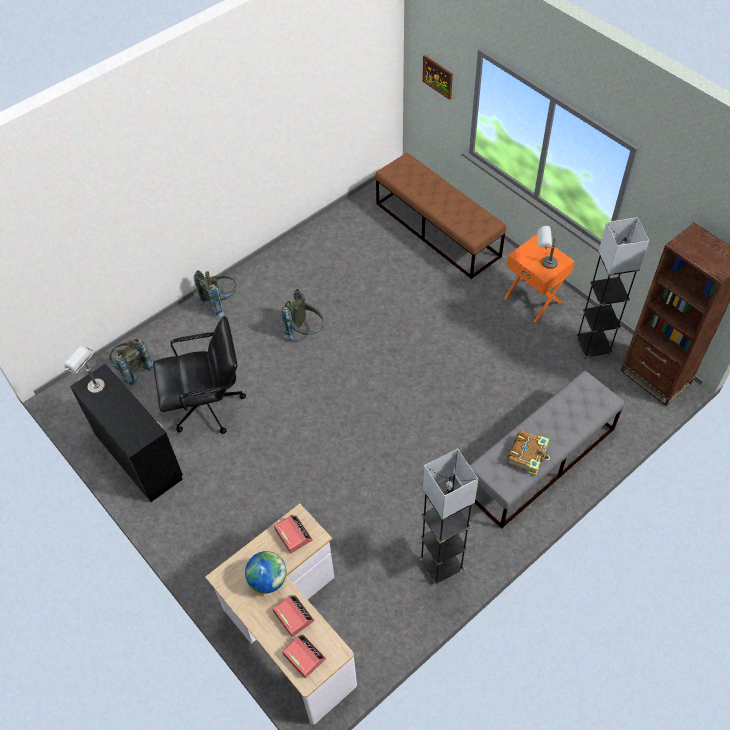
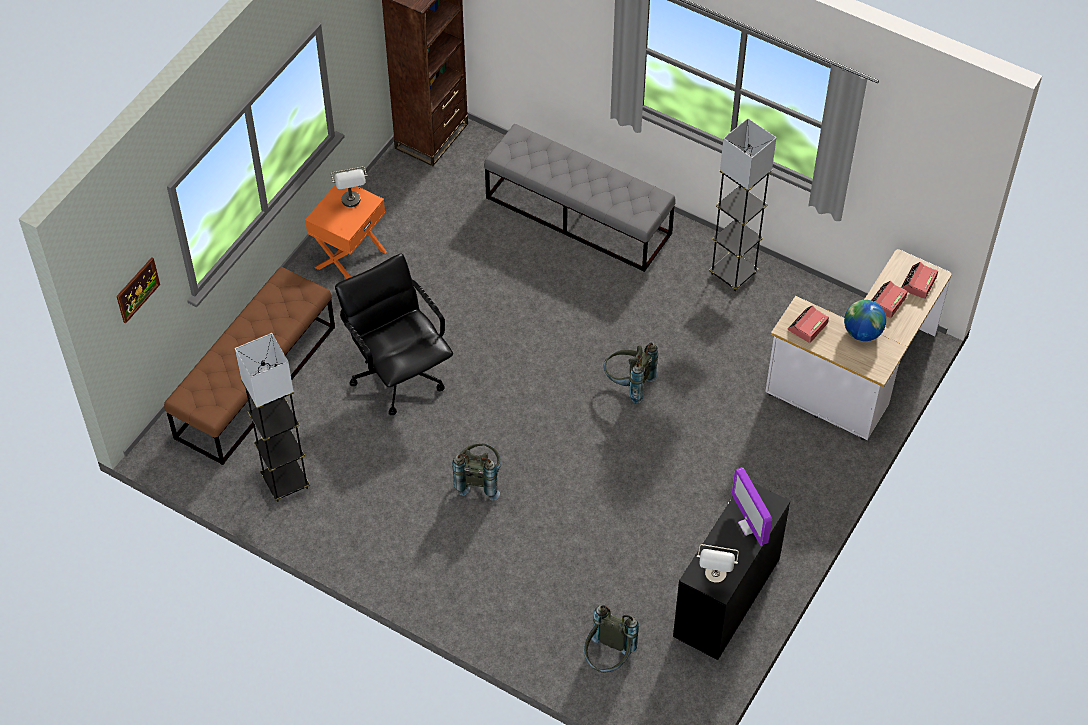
camera: 110 degrees left, 0 degrees up
black office chair [153,316,246,434] -> black office chair moved to [335,253,453,415]
grey backpack [194,270,237,317] -> grey backpack moved to [604,342,658,404]
book [507,430,550,476] -> none
grey floor lamp [576,217,649,359] -> grey floor lamp moved to [235,333,310,502]
none -> monitor [732,467,772,545]

